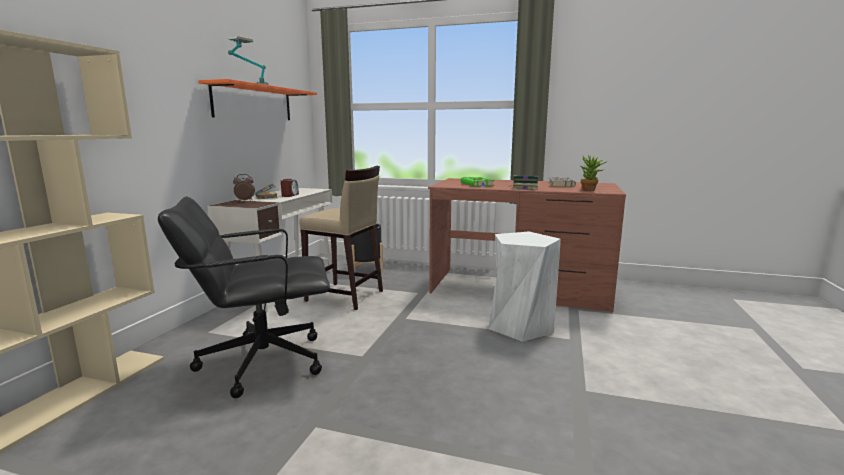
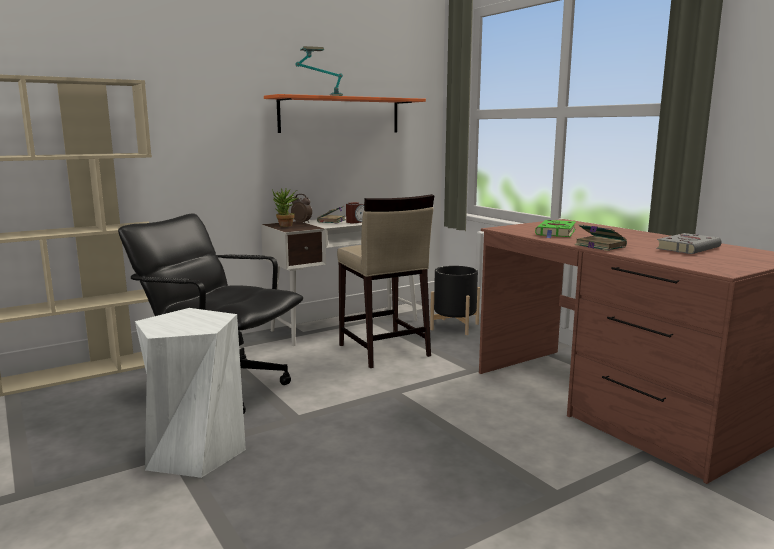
camera: 40 degrees right, 0 degrees up
white stool [489,232,561,342] -> white stool moved to [135,308,246,478]
potted plant [581,155,608,191] -> potted plant moved to [272,188,298,227]

